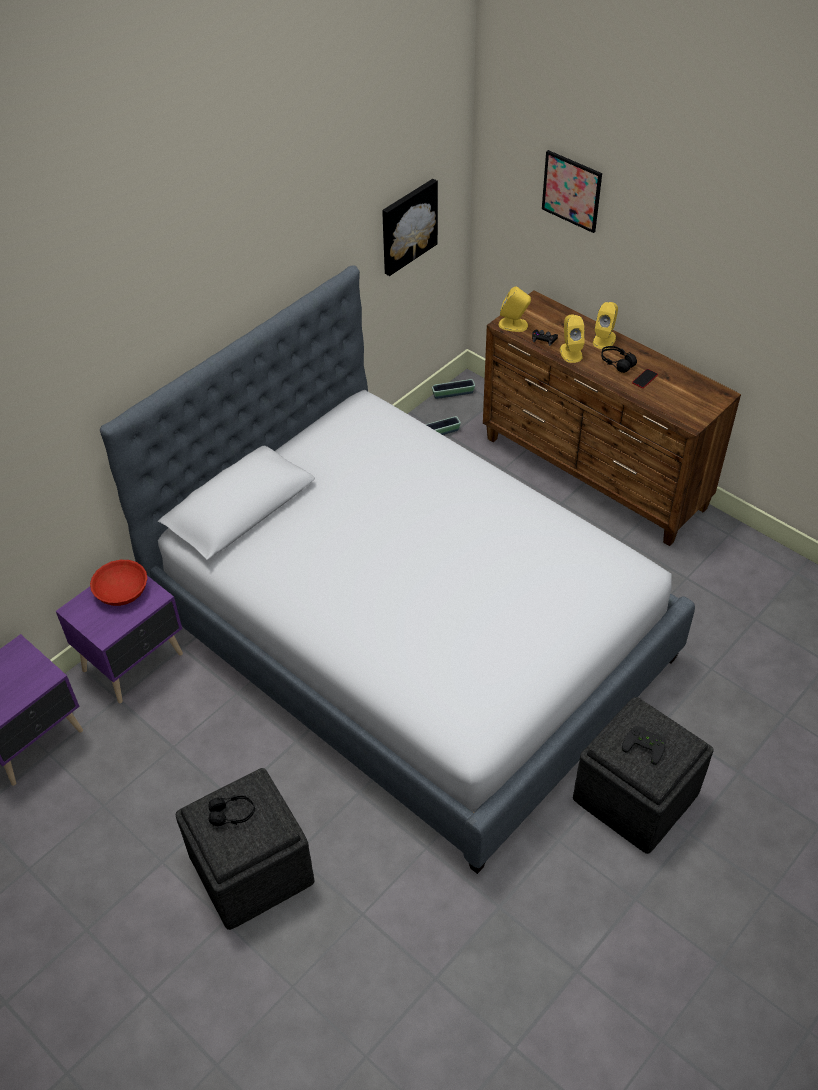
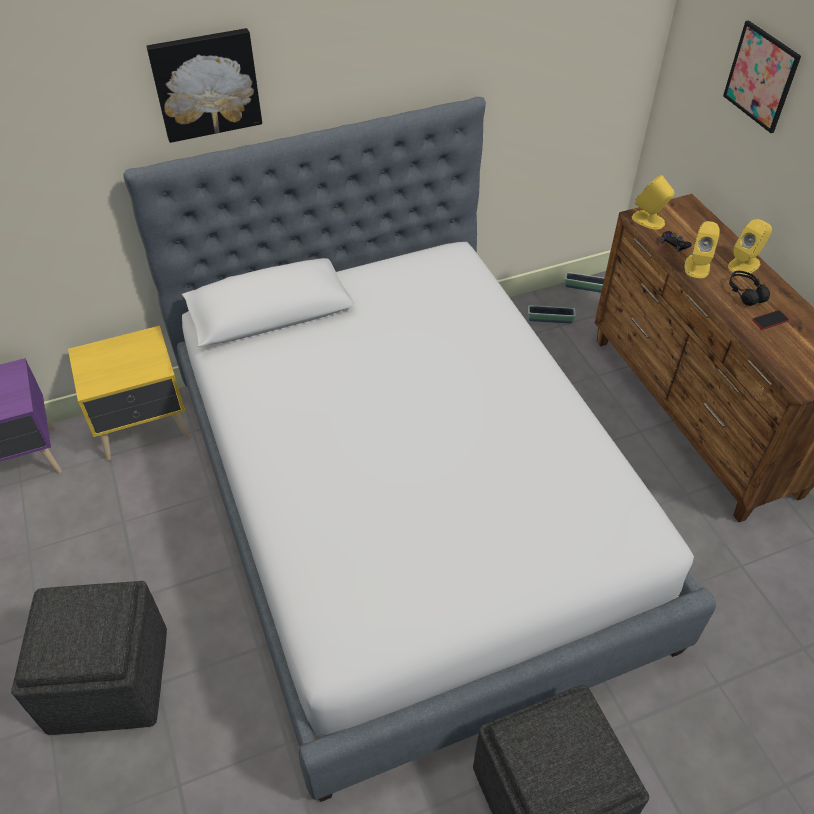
camera: 25 degrees right, 0 degrees up
purple nightstand [56,576,183,703] -> yellow nightstand [68,326,190,461]
red bowl [90,560,147,606] -> none
black headphones [208,795,255,826] -> none
picture [382,179,438,276] -> picture moved to [146,28,262,143]
black game controller [622,726,665,765] -> none

